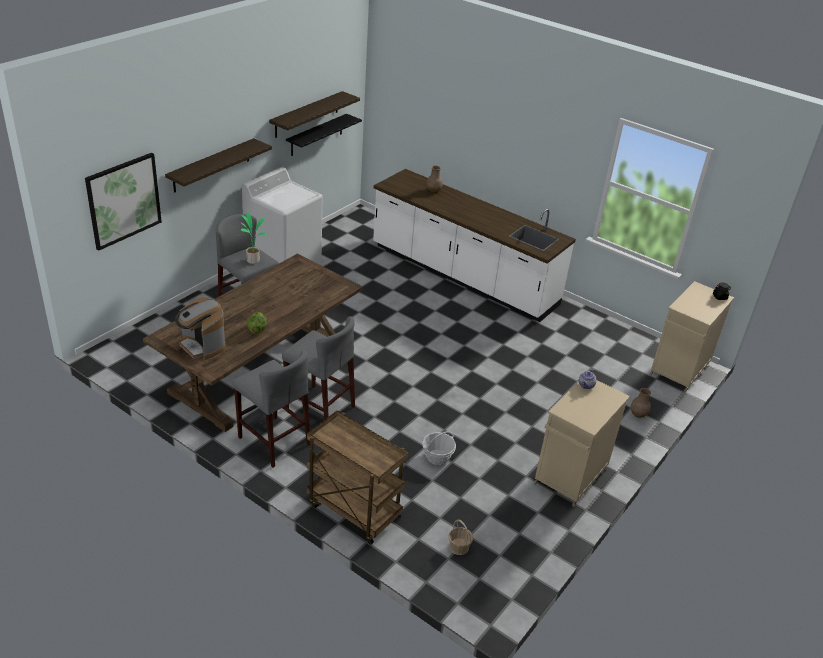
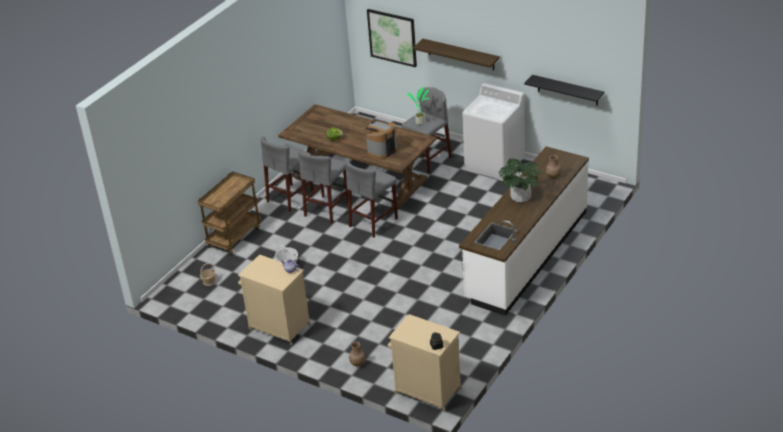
camera: 90 degrees right, 0 degrees up
coffee machine [175,297,226,360] -> coffee machine moved to [365,121,398,159]
shelf [269,91,360,138] -> none
none -> grey stool [345,160,398,238]
none -> potted plant [499,158,542,203]

